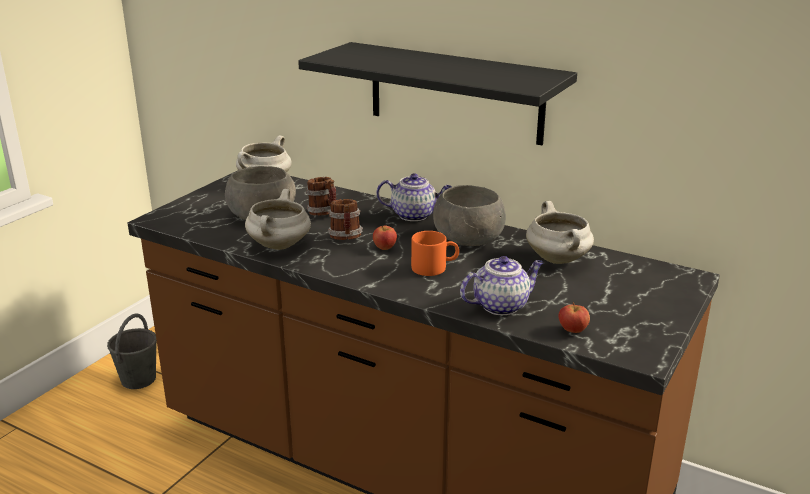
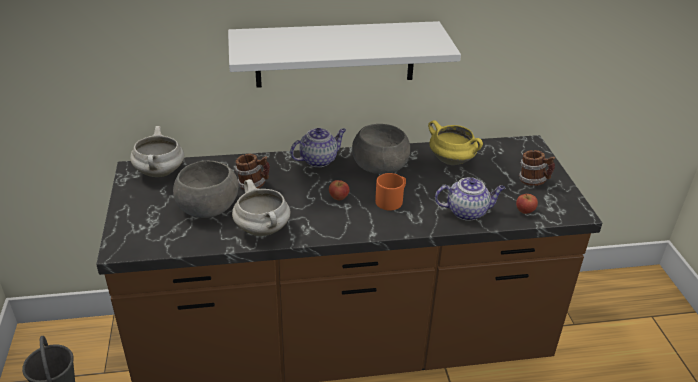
camera: 40 degrees left, 10 degrees up
black shelf [298,42,577,145] -> white shelf [228,21,461,88]
mug [328,199,363,240] -> mug moved to [518,150,555,186]
teapot [460,256,544,315] -> teapot turned 60 degrees clockwise [435,177,505,221]
white cooking pot [526,201,594,264] -> yellow cooking pot [428,120,483,165]

